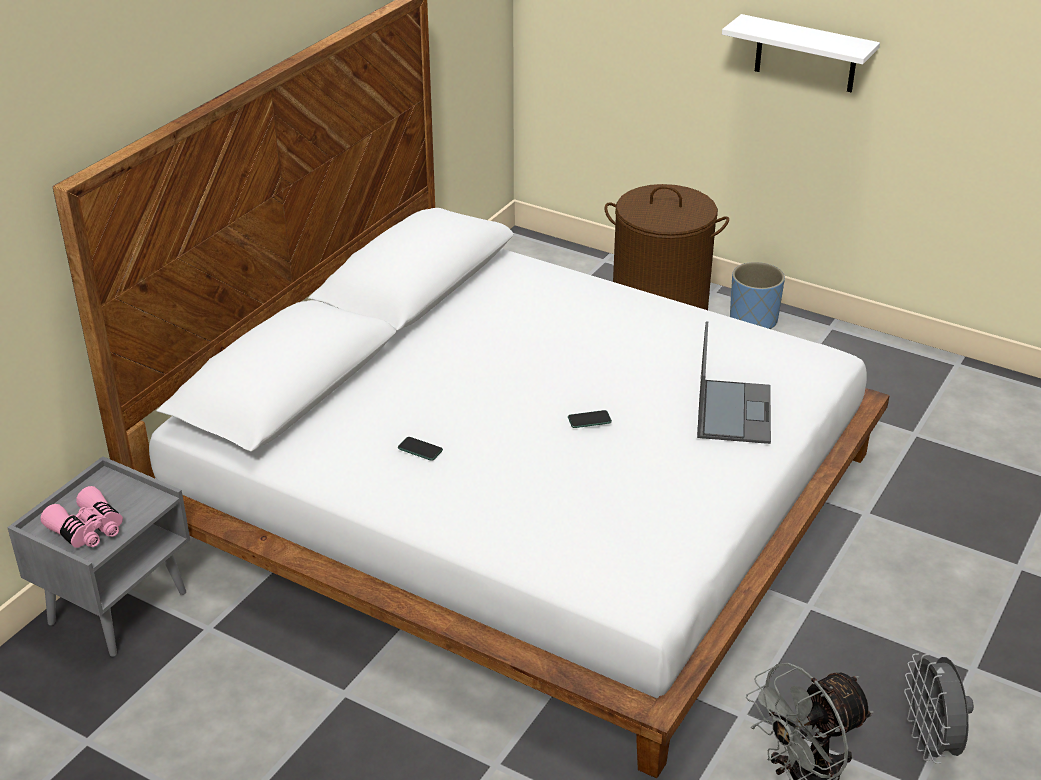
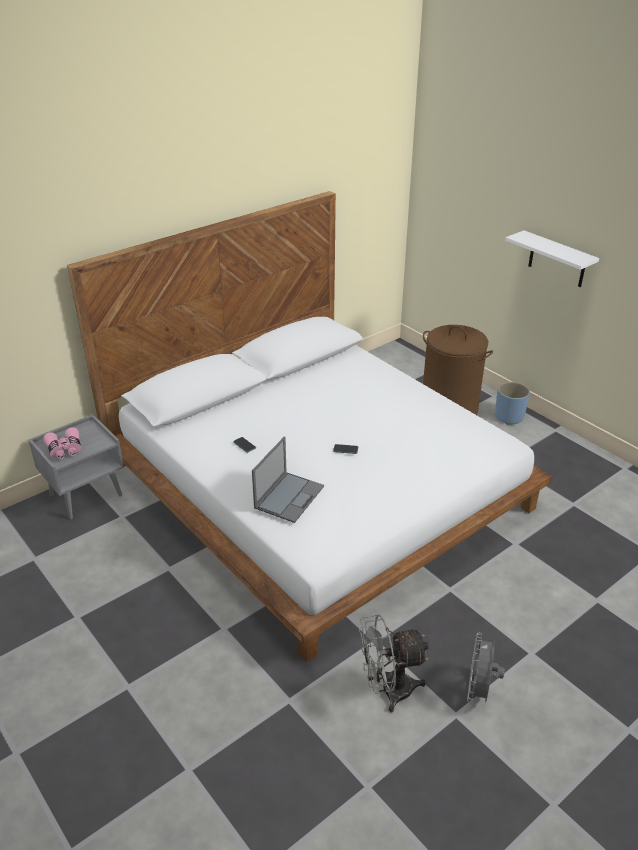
camera: 20 degrees right, 0 degrees up
laptop [697,321,771,444] -> laptop moved to [252,436,324,523]

